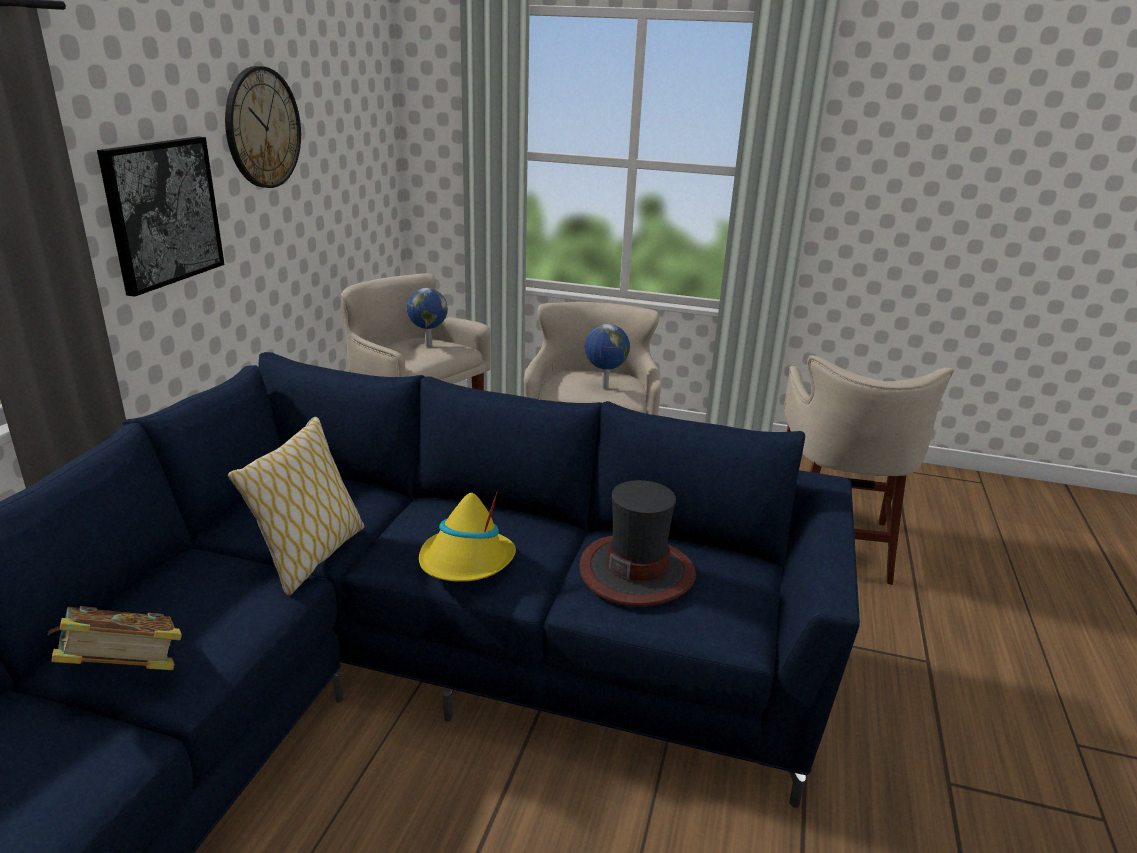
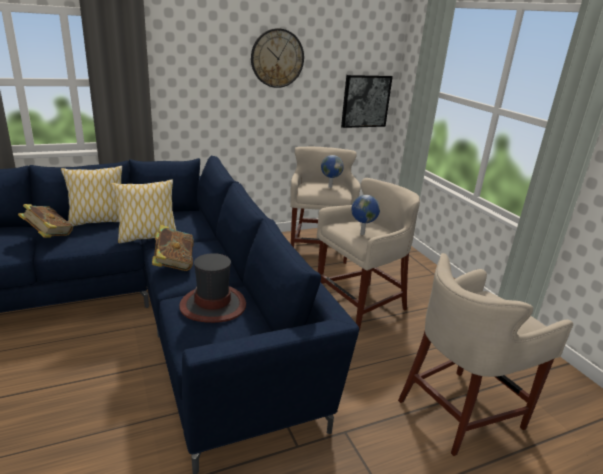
camera: 50 degrees right, 0 degrees up
picture [97,137,225,297] -> picture moved to [341,75,393,128]
yellow hat [419,491,516,582] -> book [152,225,194,271]
none -> pillow [61,166,122,226]

